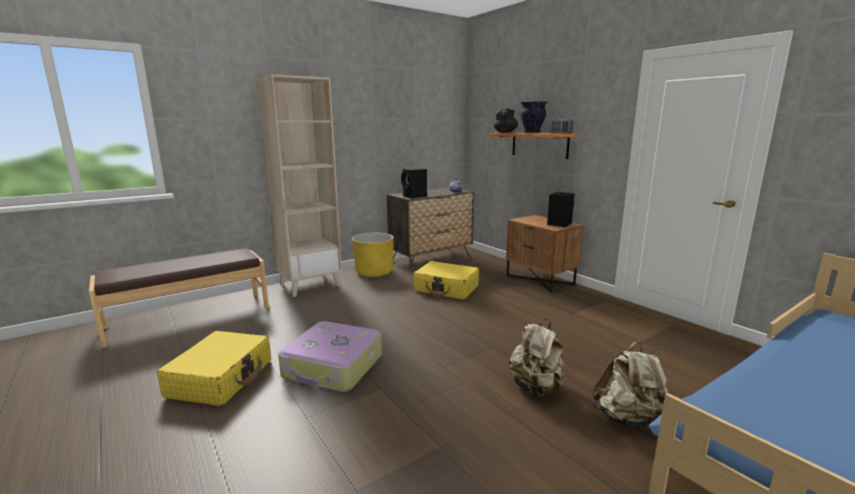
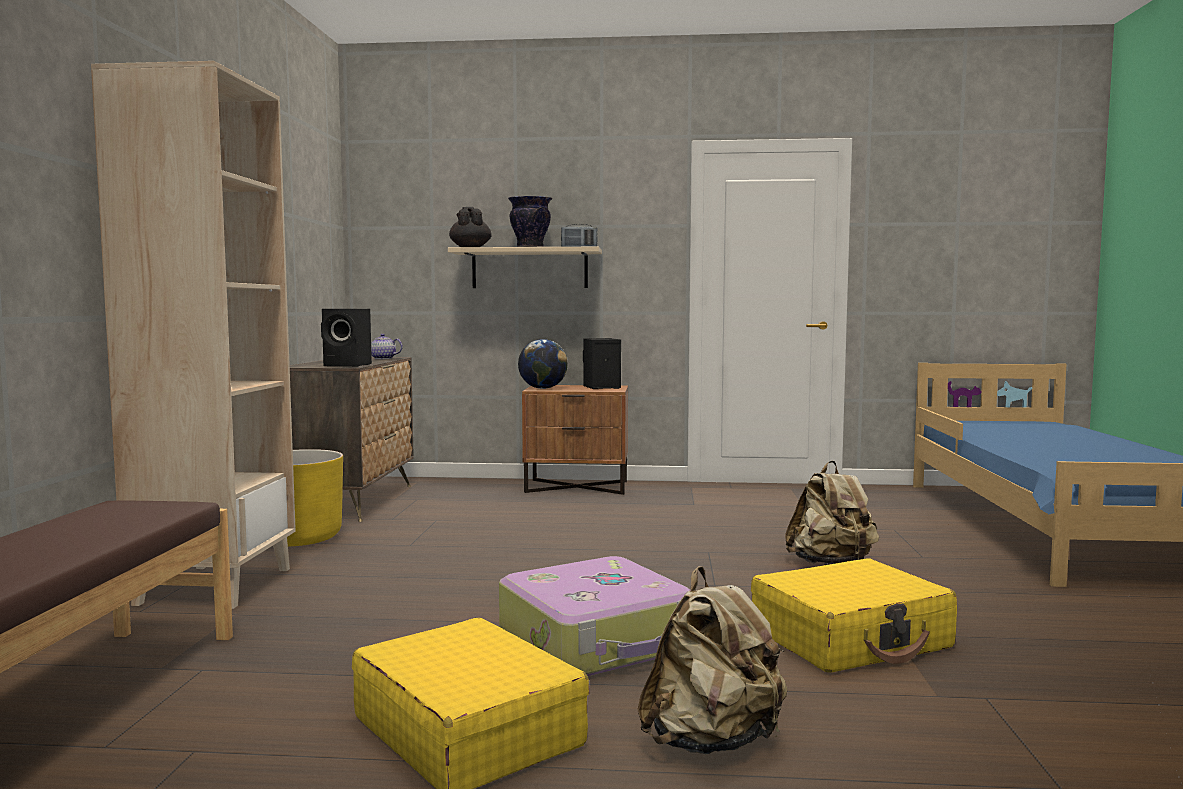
camera: 50 degrees left, 10 degrees down
yellow suitcase [413,261,479,300] -> yellow suitcase moved to [751,558,957,673]
orange shelf [490,133,578,159] -> beige shelf [448,247,602,288]
beige backpack [593,341,668,432] -> beige backpack moved to [637,566,788,754]
none -> globe [518,339,568,389]

